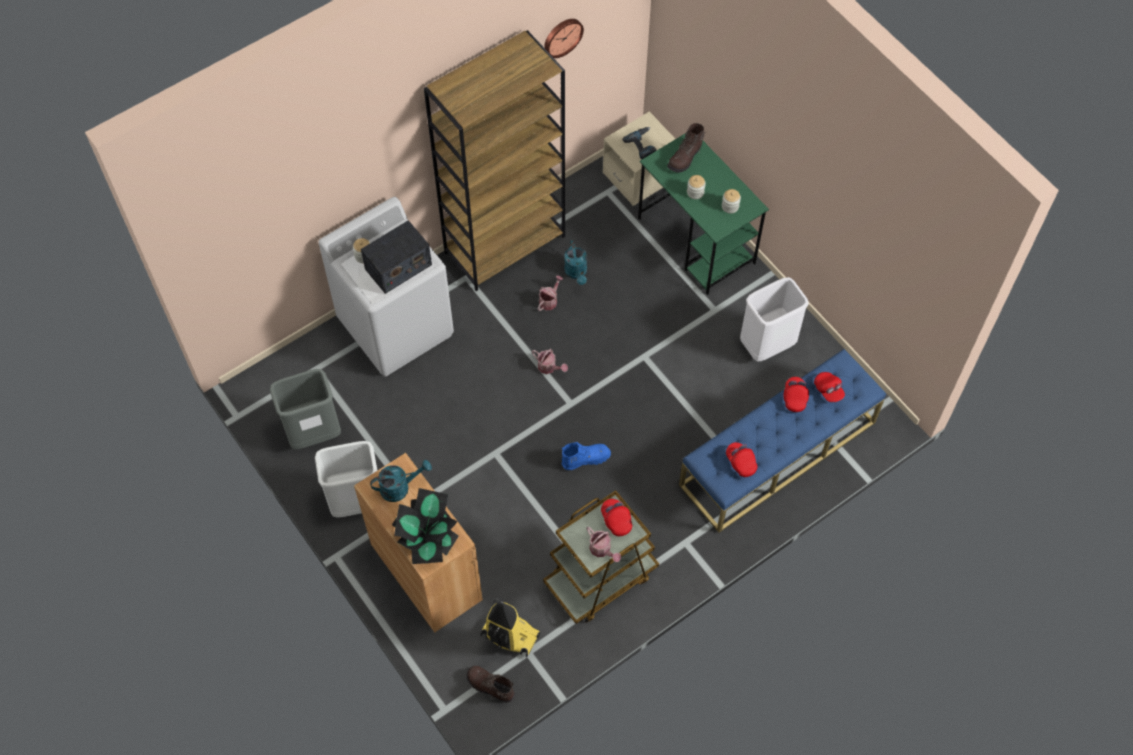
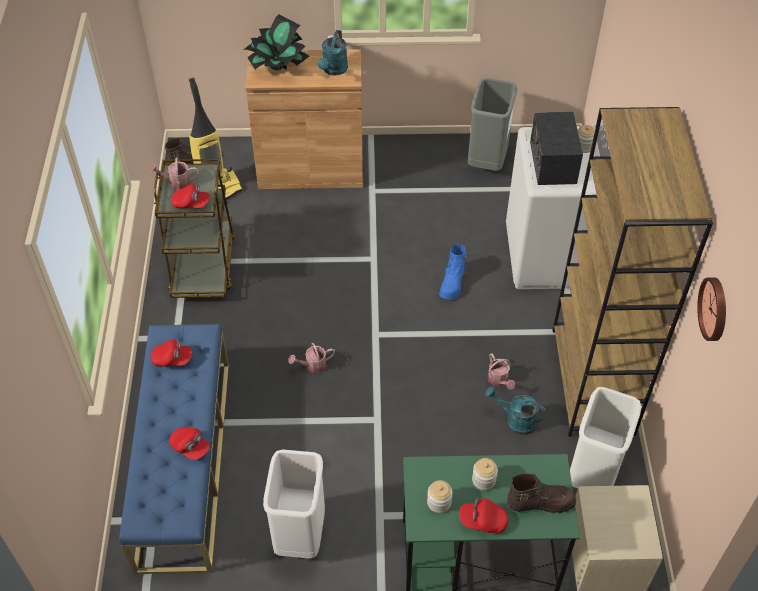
camera: 125 degrees right, 10 degrees down
white trash can [315,441,378,517] -> white trash can moved to [570,387,641,488]
watering can [532,349,568,374] -> watering can moved to [288,343,335,373]
blue boot [562,442,611,470] -> blue boot moved to [439,245,467,299]
power drill [623,127,657,160] -> none
brown boot [667,123,705,173] -> brown boot turned 105 degrees clockwise [507,474,576,514]
red cap [814,372,845,402] -> red cap moved to [459,498,509,534]

